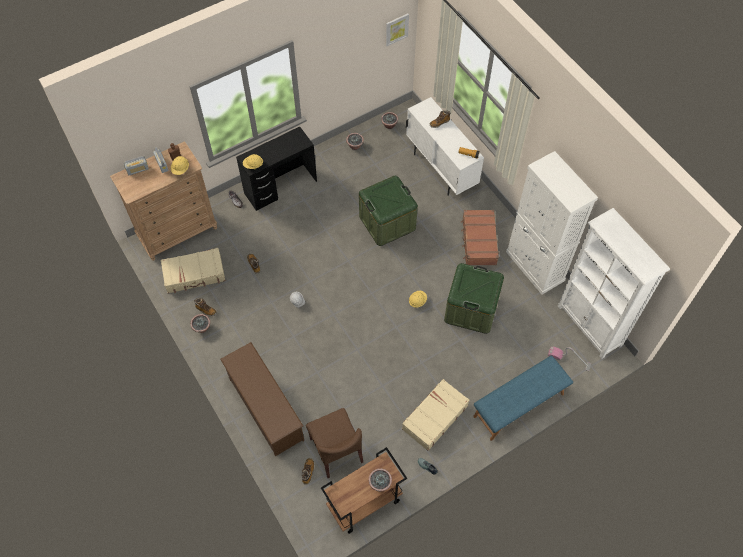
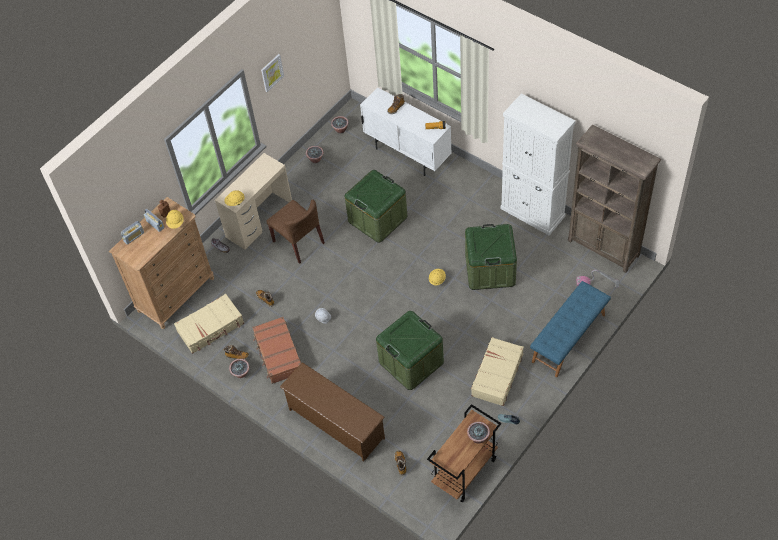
camera: 15 degrees left, 5 degrees down
black desk [236,127,317,211] -> beige desk [215,153,292,250]
brown chair [306,408,363,478] -> brown chair moved to [266,199,325,264]
picture [386,13,409,46] -> picture moved to [261,54,284,92]
brown suitcase [461,210,499,265] -> brown suitcase moved to [252,317,301,384]
white bookcase [558,208,670,359] -> brown bookcase [568,125,661,273]
none -> green storage box [376,311,444,390]

